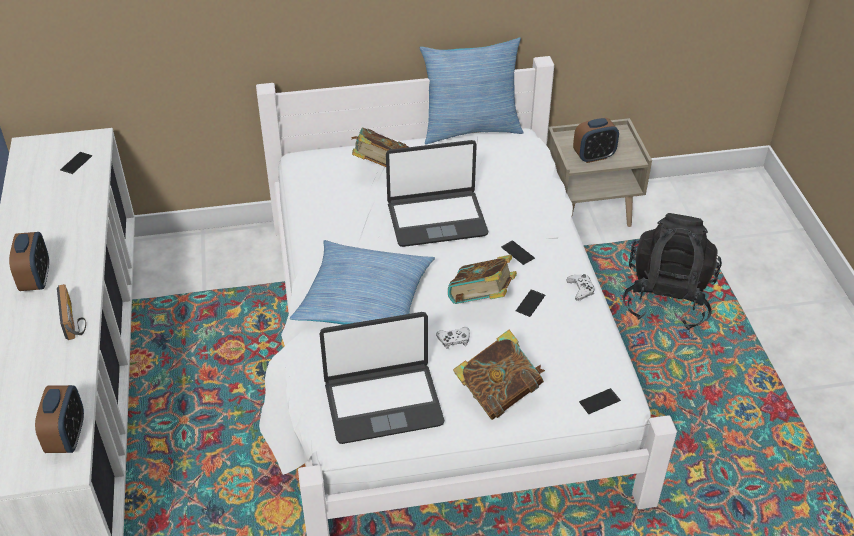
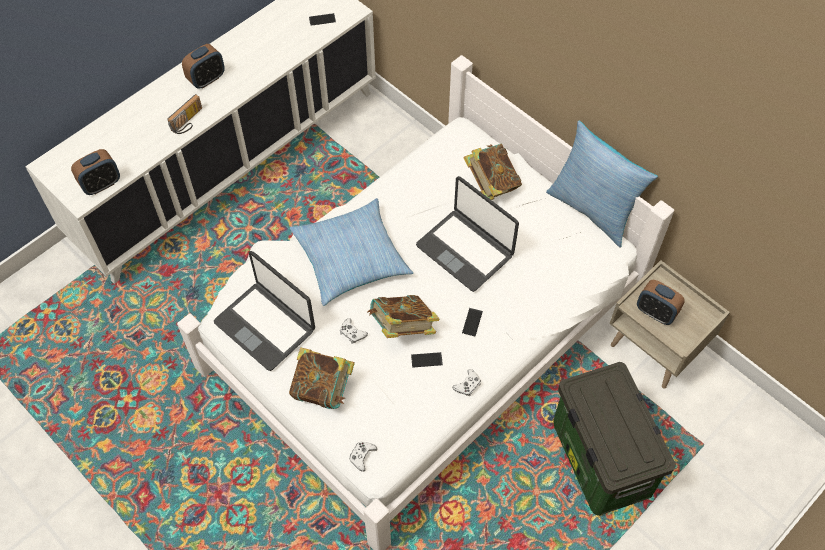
camera: 55 degrees right, 15 degrees up
phone [579,388,621,414] -> white game controller [349,442,377,472]
black backpack [623,213,722,330] -> storage box [553,362,676,516]

